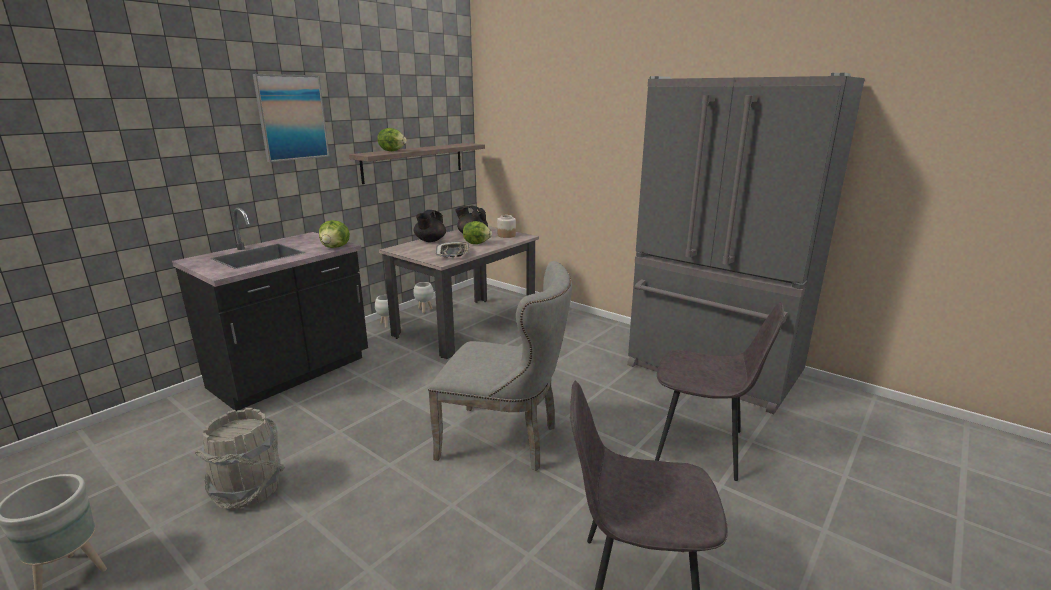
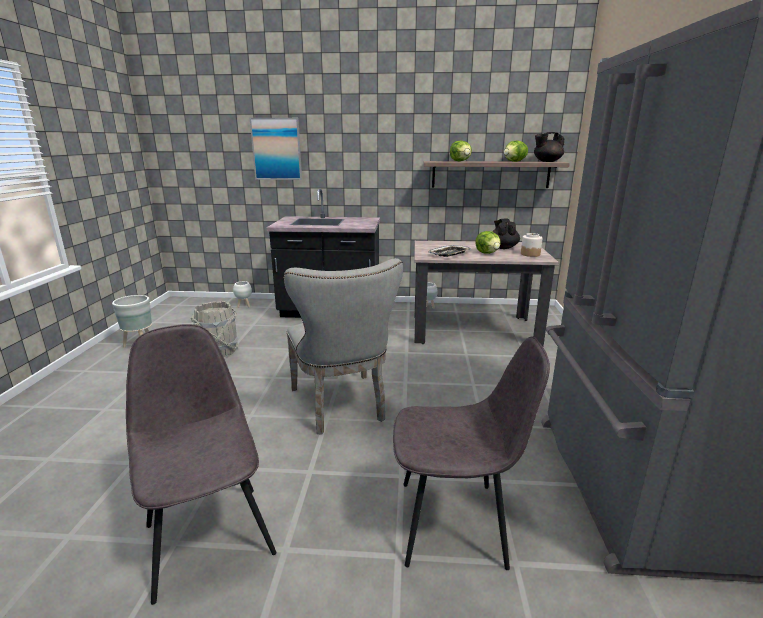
camera: 55 degrees right, 0 degrees up
picture [253,74,329,162] -> picture moved to [250,118,302,180]
lettuce [319,220,350,248] -> lettuce moved to [504,140,528,162]
white planter [413,282,434,313] -> white planter moved to [233,281,252,308]
black teapot [414,210,446,242] -> black teapot moved to [534,132,564,162]
grey chair [655,302,784,481] -> grey chair turned 75 degrees counterclockwise [393,336,550,570]

